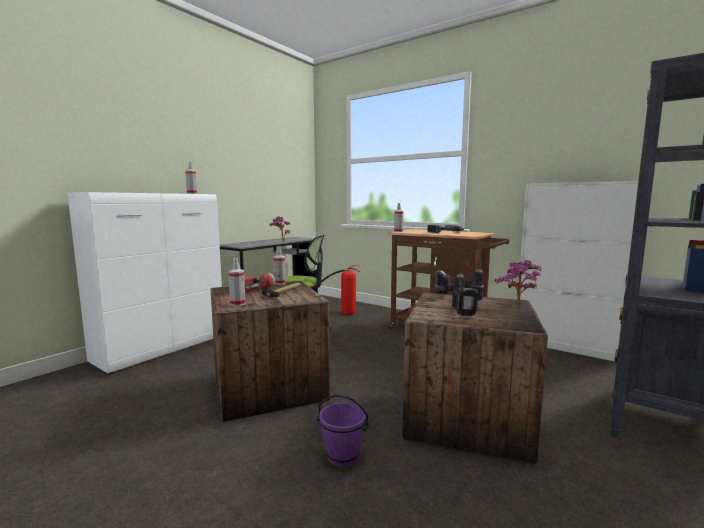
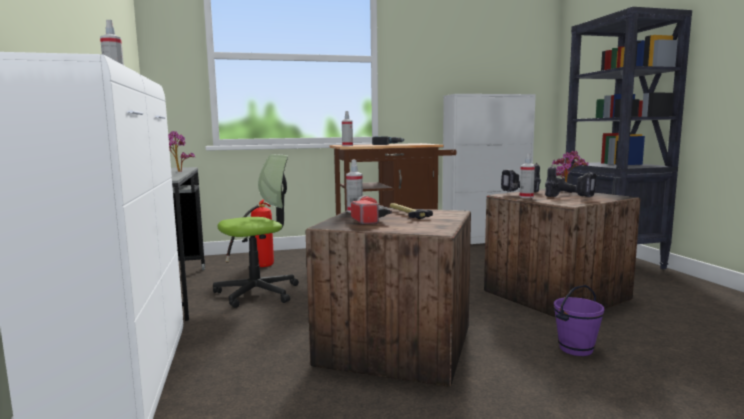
camera: 50 degrees left, 0 degrees up
spray bottle [228,258,246,306] -> spray bottle moved to [520,153,535,198]

